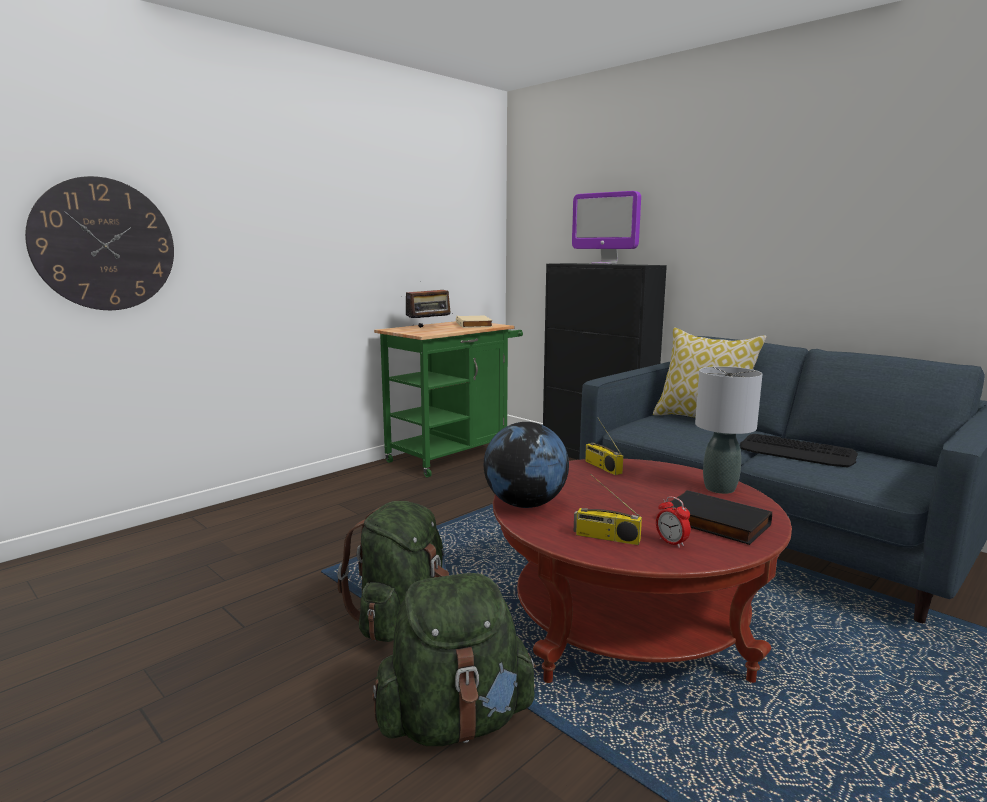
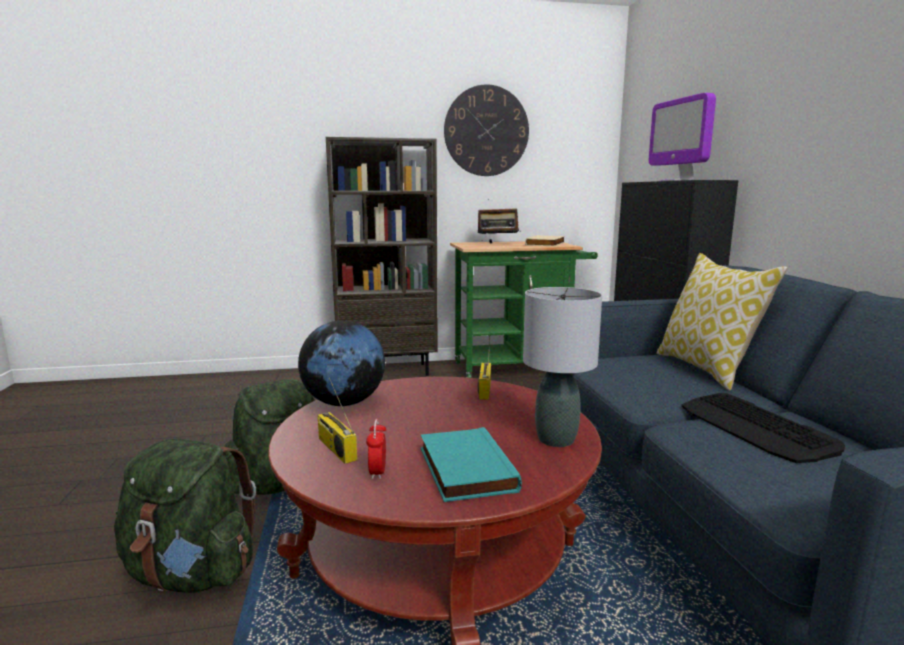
camera: 35 degrees right, 0 degrees up
wall clock [25,176,174,310] -> wall clock moved to [444,84,529,176]
black book [665,490,772,545] -> turquoise book [421,427,522,502]
none -> brown bookcase [326,137,438,376]

